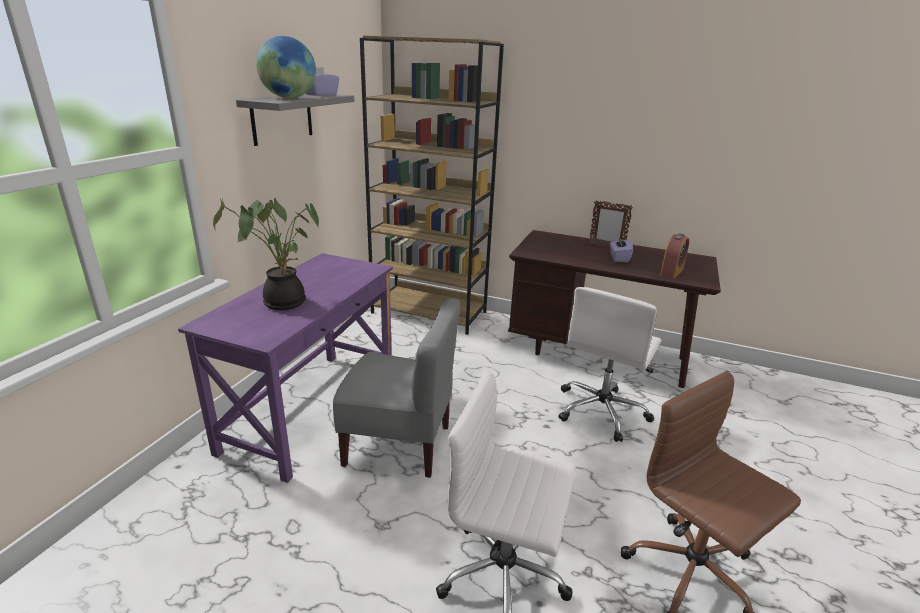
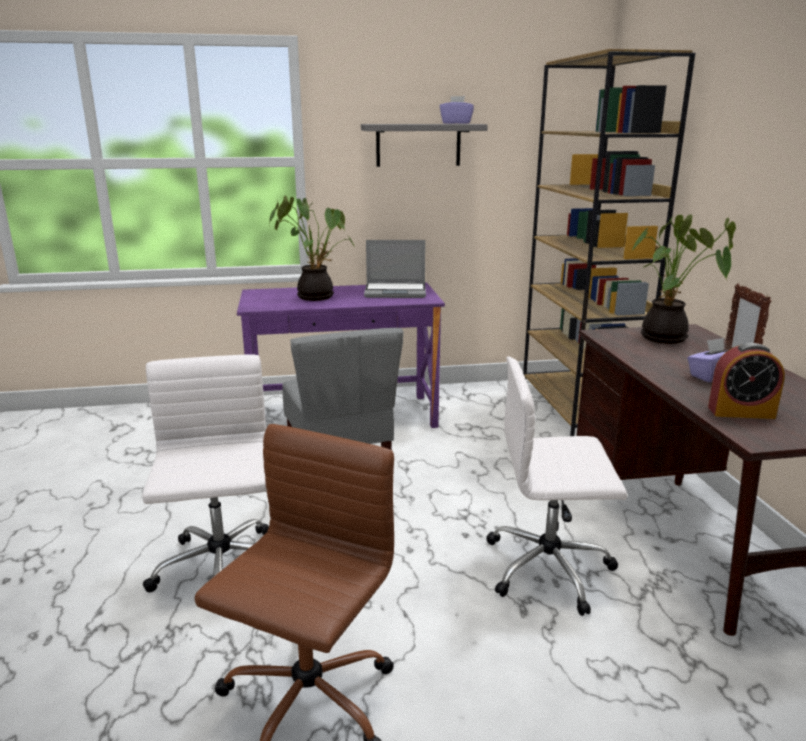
camera: 60 degrees right, 5 degrees down
globe [256,36,316,98] -> none
none -> laptop [364,240,426,298]
none -> potted plant [630,214,736,344]

